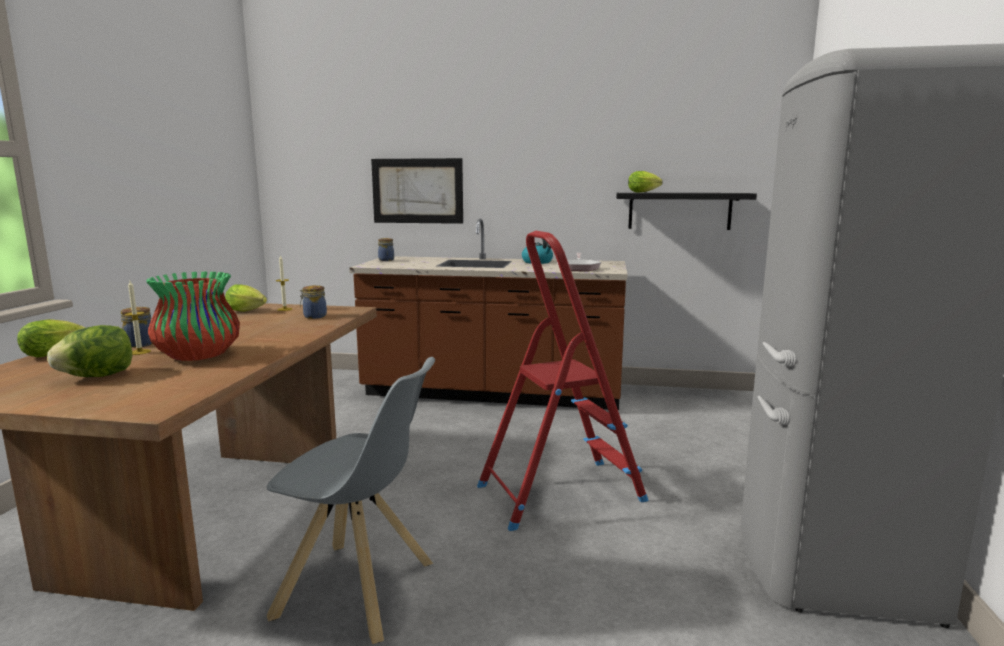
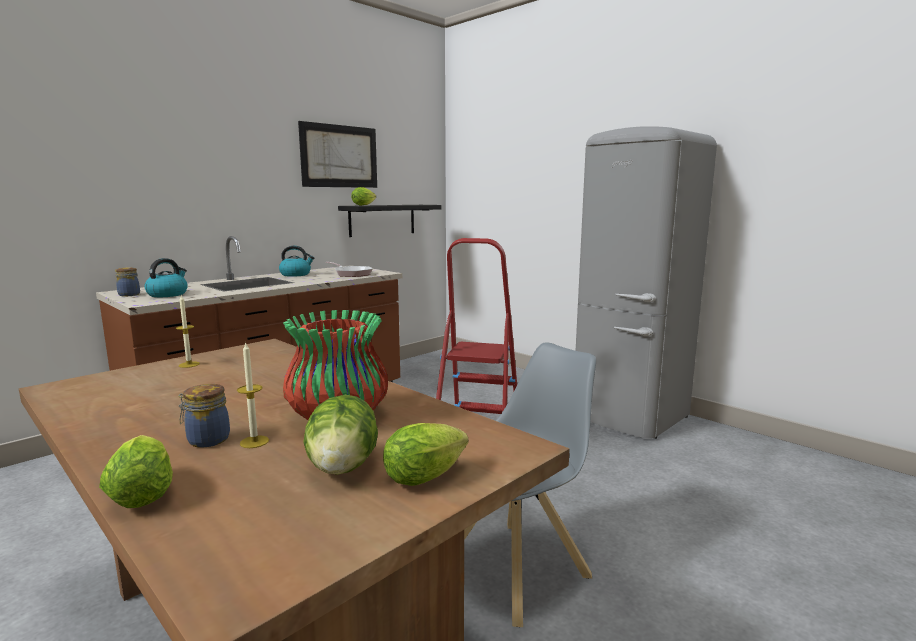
camera: 55 degrees left, 0 degrees up
lettuce [225,284,267,312] -> lettuce moved to [383,423,468,486]
jar [299,285,327,319] -> none
picture [371,158,463,224] -> picture moved to [298,121,377,188]
none -> kettle [145,258,188,297]

